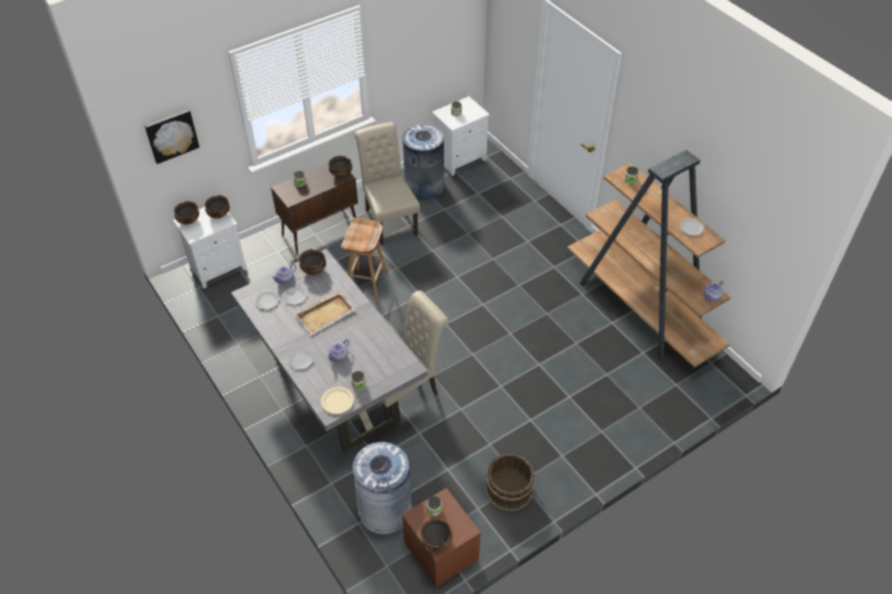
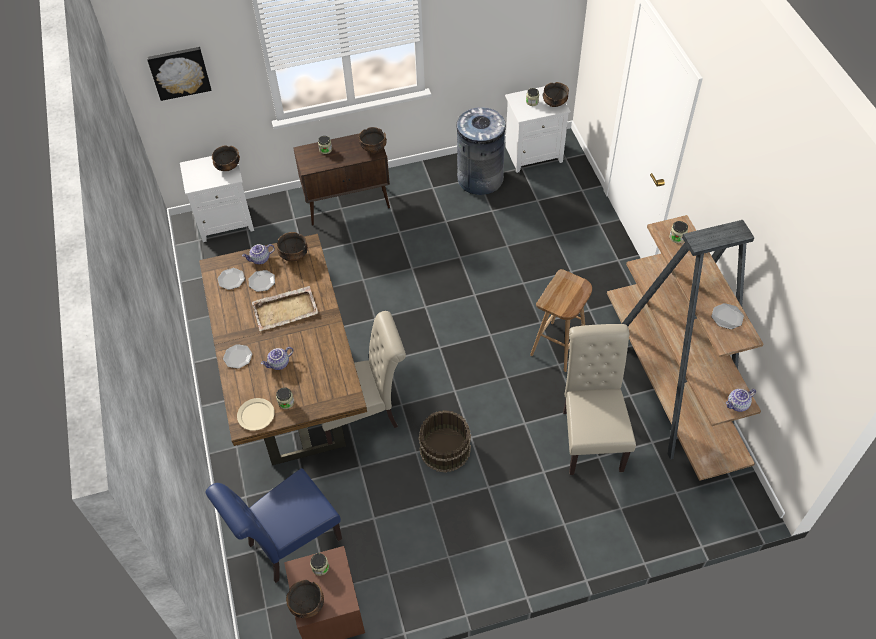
camera: 20 degrees right, 5 degrees up
bowl [174,201,199,225] -> bowl moved to [543,82,569,107]
grey dining table [231,249,428,452] -> brown dining table [199,234,367,465]
brown stool [341,218,388,303] -> brown stool moved to [530,269,592,372]
grey trash can [353,442,412,534] -> blue chair [206,468,342,583]
beige chair [354,122,420,245] -> beige chair moved to [563,324,636,475]
brown bucket [485,453,535,512] -> brown bucket moved to [419,410,471,473]

